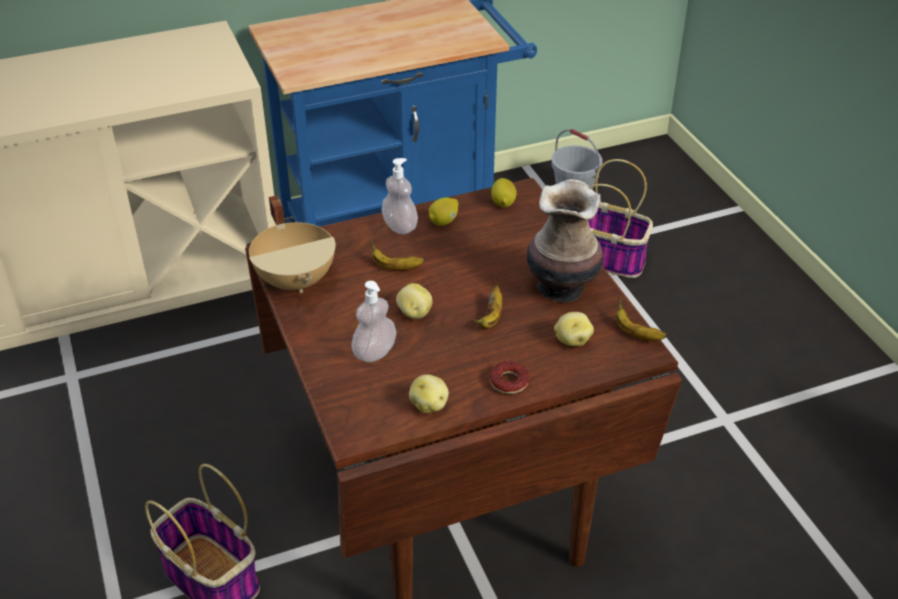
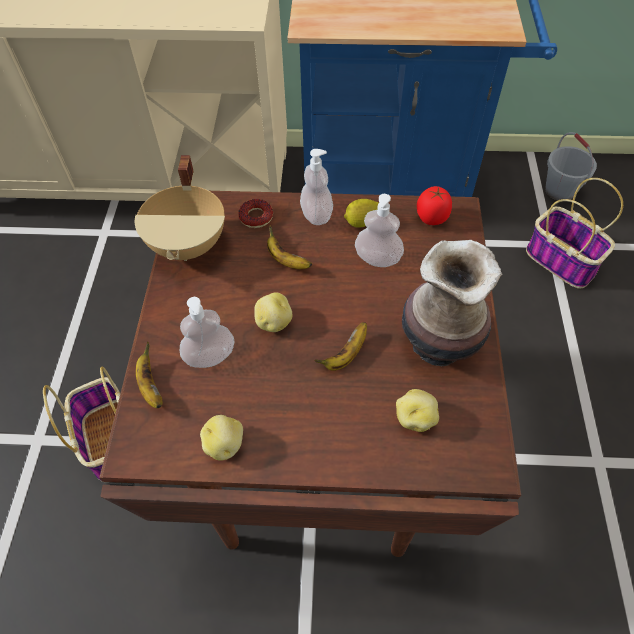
camera: 25 degrees right, 15 degrees up
donut [489,361,529,394] -> donut moved to [238,199,273,228]
lemon [491,178,517,207] -> tomato [417,186,452,225]
banana [616,298,667,341] -> banana moved to [136,342,163,408]
none -> soap dispenser [355,194,404,267]

